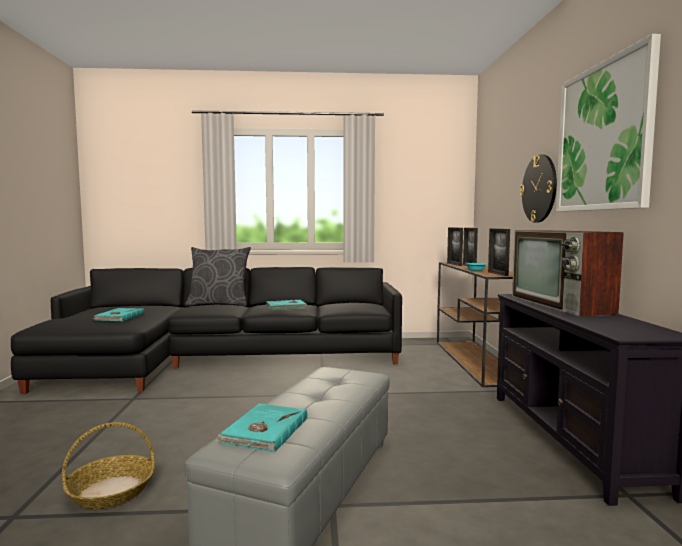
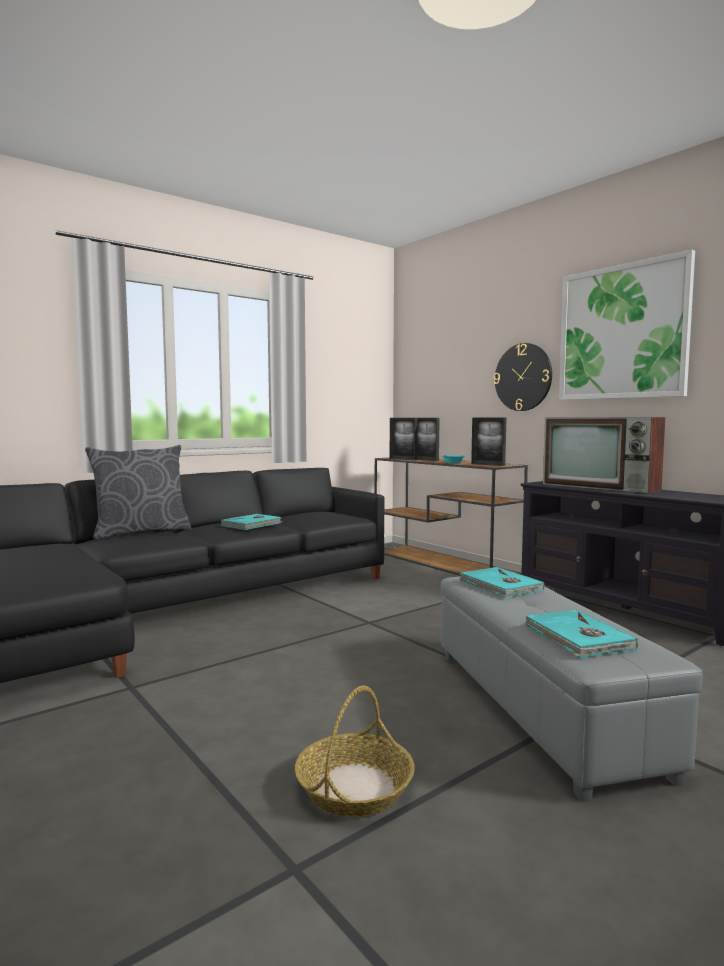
camera: 35 degrees left, 0 degrees up
turquoise book [93,308,144,321] -> turquoise book moved to [459,567,544,598]

